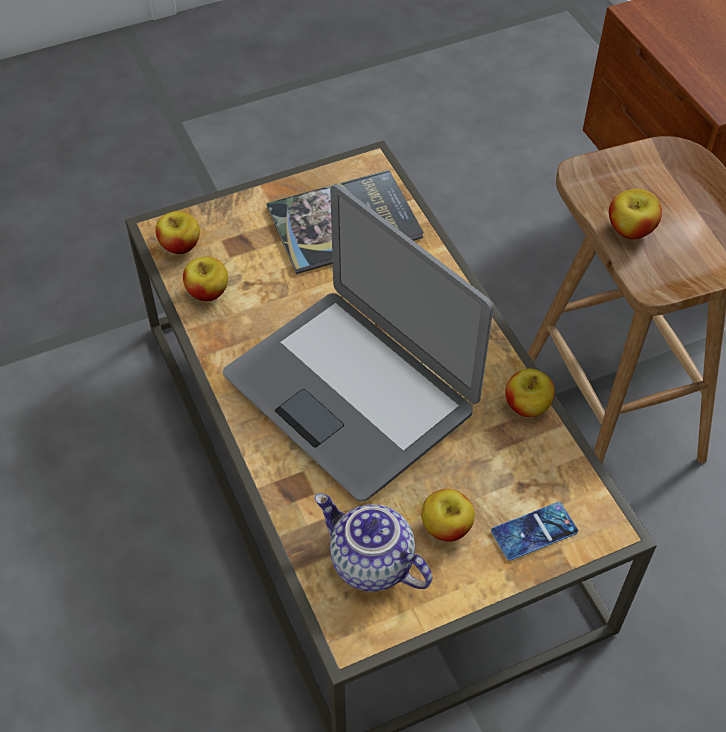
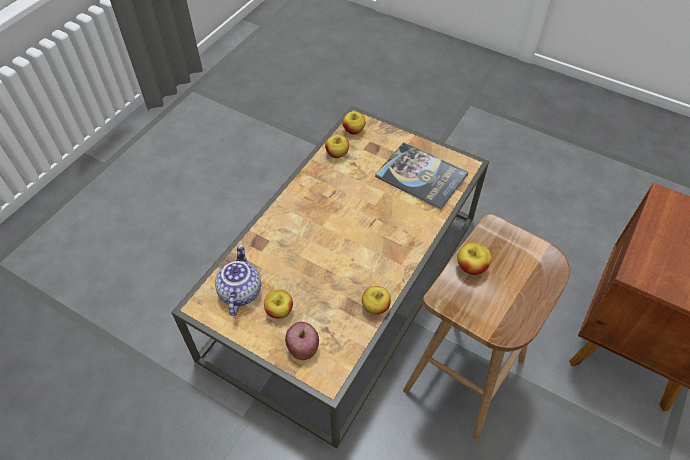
camera: 55 degrees right, 0 degrees up
laptop [223,184,493,501] -> none
phone [491,502,578,561] -> apple [285,322,319,360]

